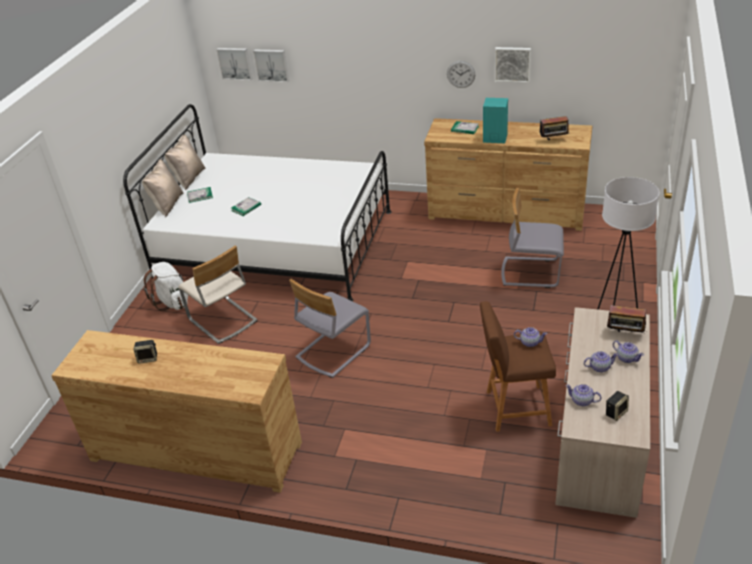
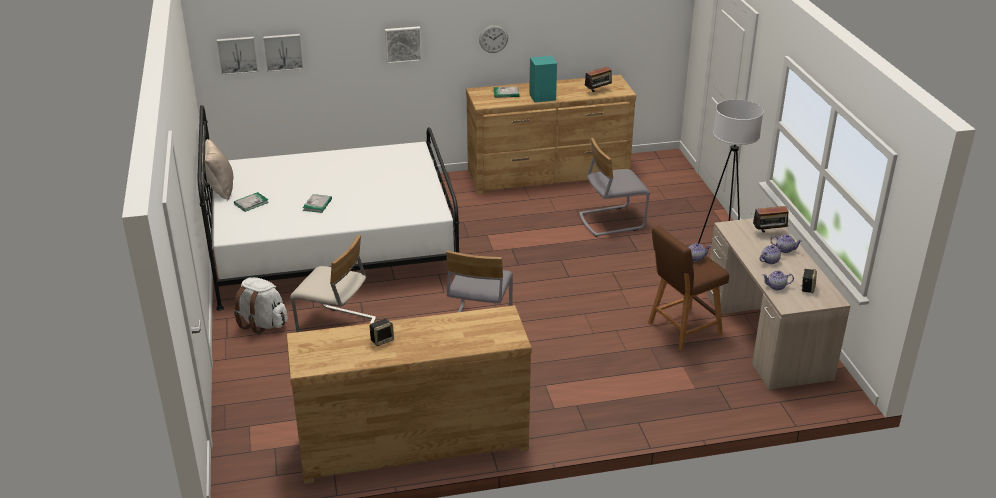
camera: 30 degrees left, 5 degrees down
beige pillow [142,159,183,217] -> none
picture [495,47,531,83] -> picture moved to [385,26,422,64]

